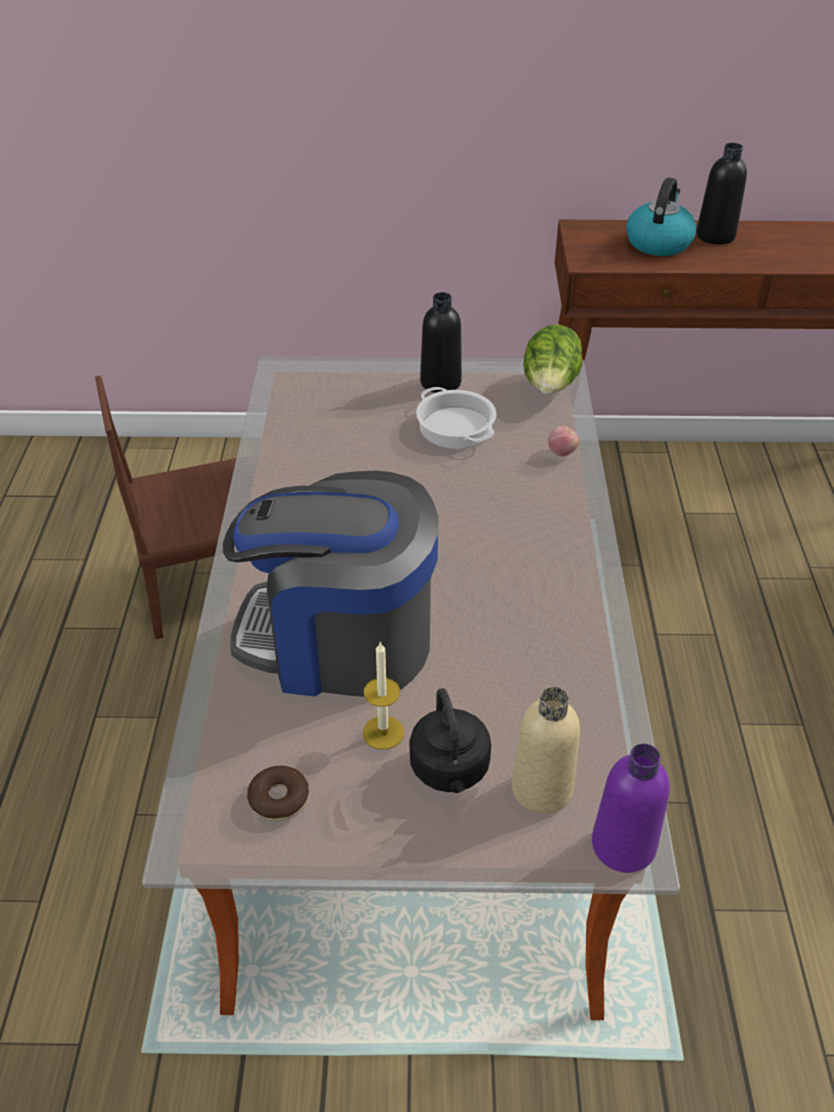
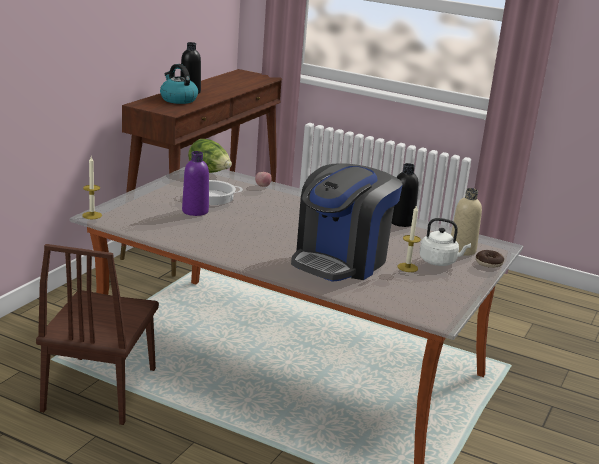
camera: 65 degrees left, 20 degrees down
donut [247,766,309,821] -> donut moved to [476,250,504,268]
black kettle [410,688,491,793] -> white kettle [420,218,471,266]
black bottle [420,292,462,393] -> black bottle moved to [392,163,419,227]
purple bottle [592,744,670,873] -> purple bottle moved to [182,151,209,216]
none -> candle [82,157,102,219]

